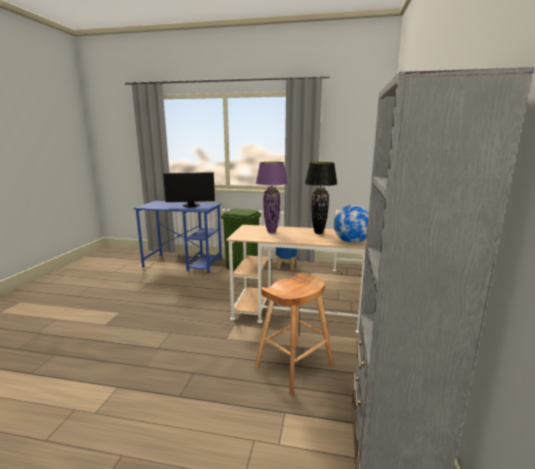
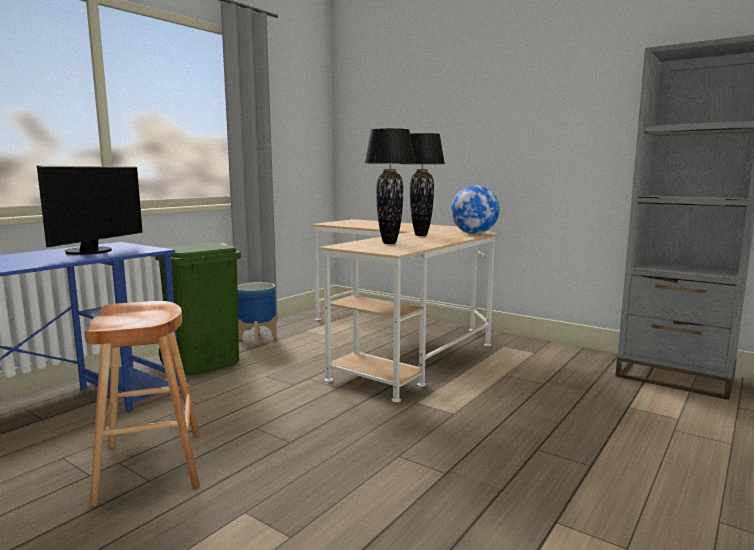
camera: 65 degrees left, 5 degrees down
brown stool [254,273,334,395] -> brown stool moved to [84,301,200,507]
purple table lamp [256,162,288,233] -> black table lamp [365,128,415,244]

